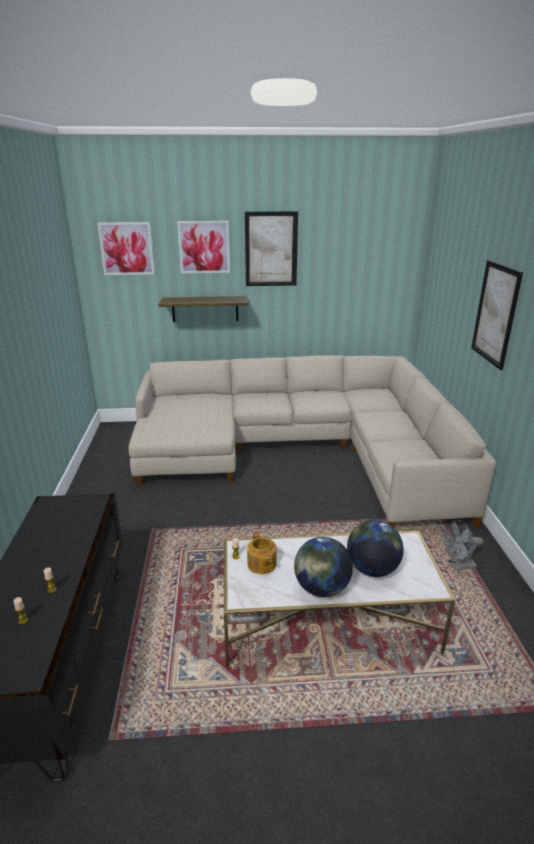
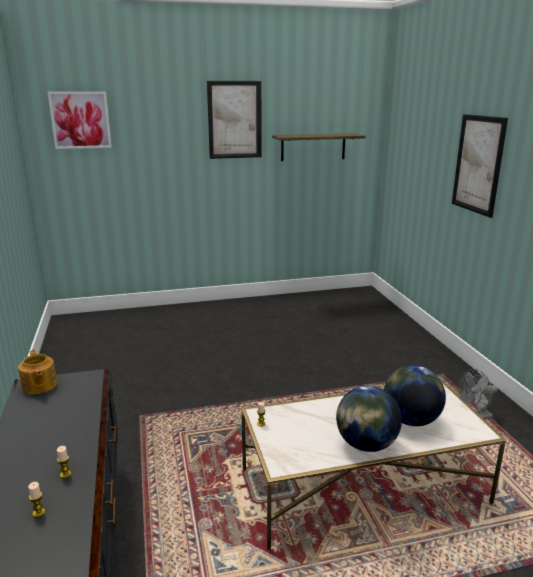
camera: 10 degrees left, 5 degrees down
beige sofa [128,355,497,528] -> none
shelf [159,296,248,322] -> shelf moved to [272,133,366,161]
picture [177,221,230,273] -> none
teapot [247,531,277,574] -> teapot moved to [18,350,57,394]

